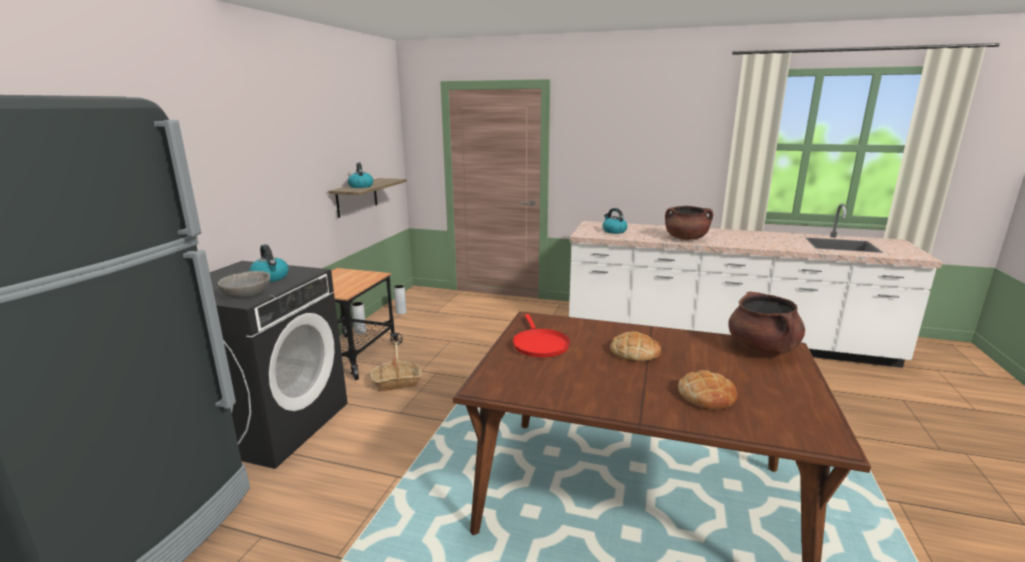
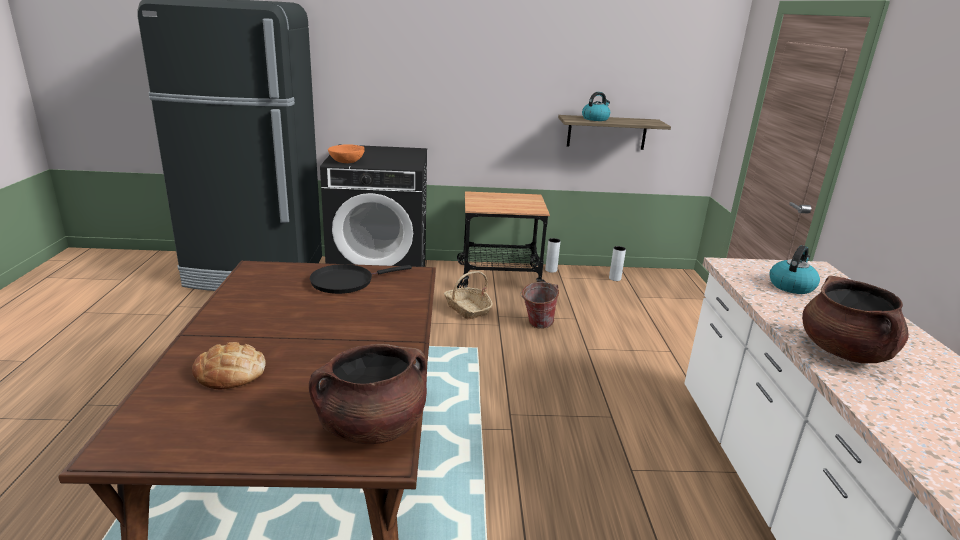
camera: 70 degrees right, 5 degrees up
grey bowl [218,271,270,299] -> orange bowl [328,145,365,163]
kettle [249,244,289,282] -> none
red frying pan [513,314,570,357] -> black frying pan [310,264,412,294]
bread [610,331,661,361] -> none
none -> bucket [520,282,559,329]

